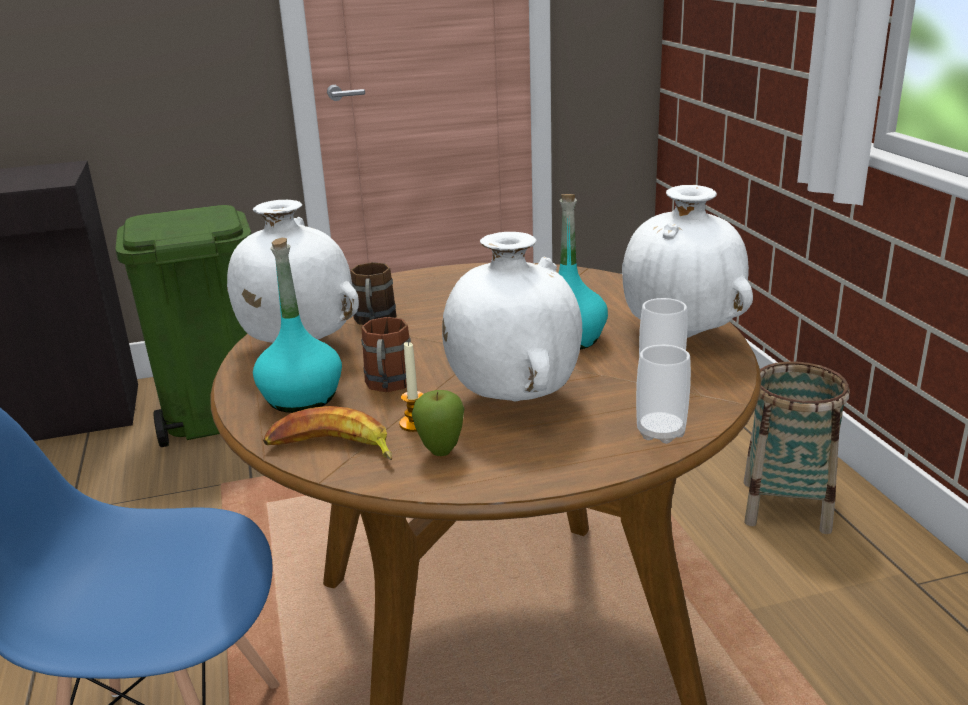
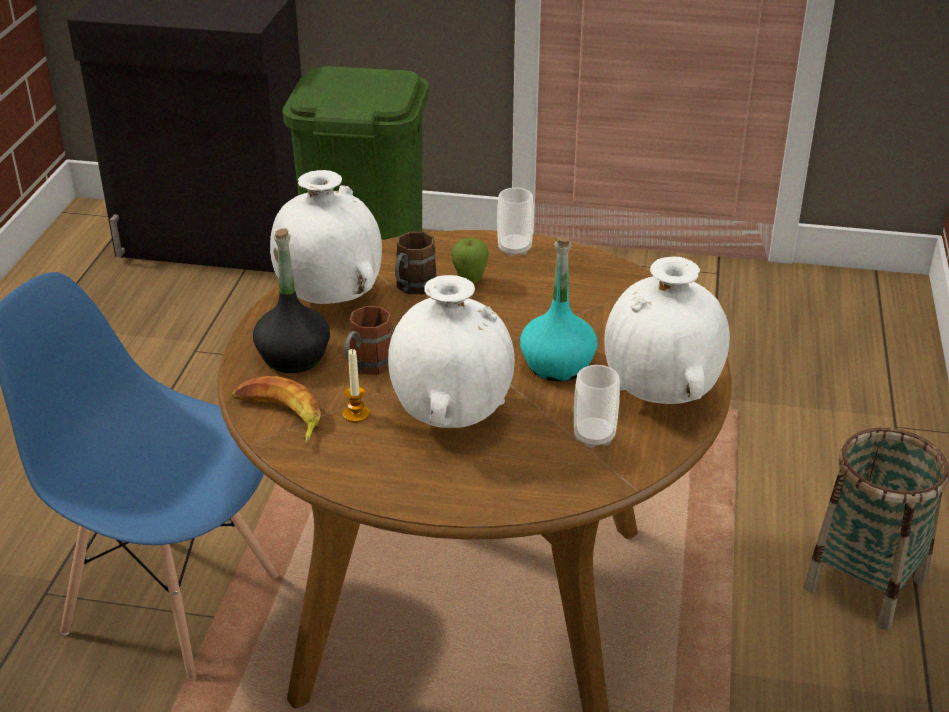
camera: 25 degrees right, 10 degrees up
turquoise bottle [253,238,342,413] -> black bottle [253,228,330,373]
apple [412,390,464,456] -> apple moved to [451,238,489,284]
cup [636,345,691,444] -> cup moved to [497,187,534,256]

